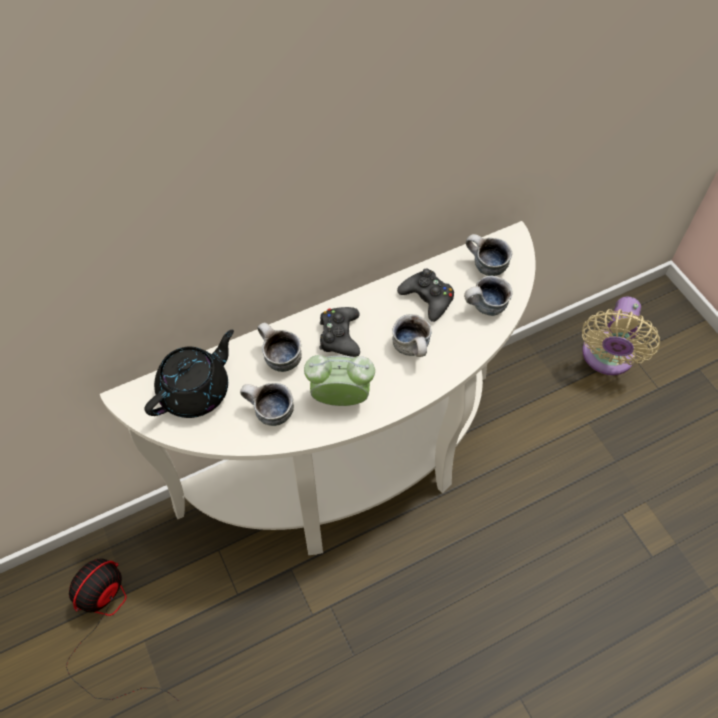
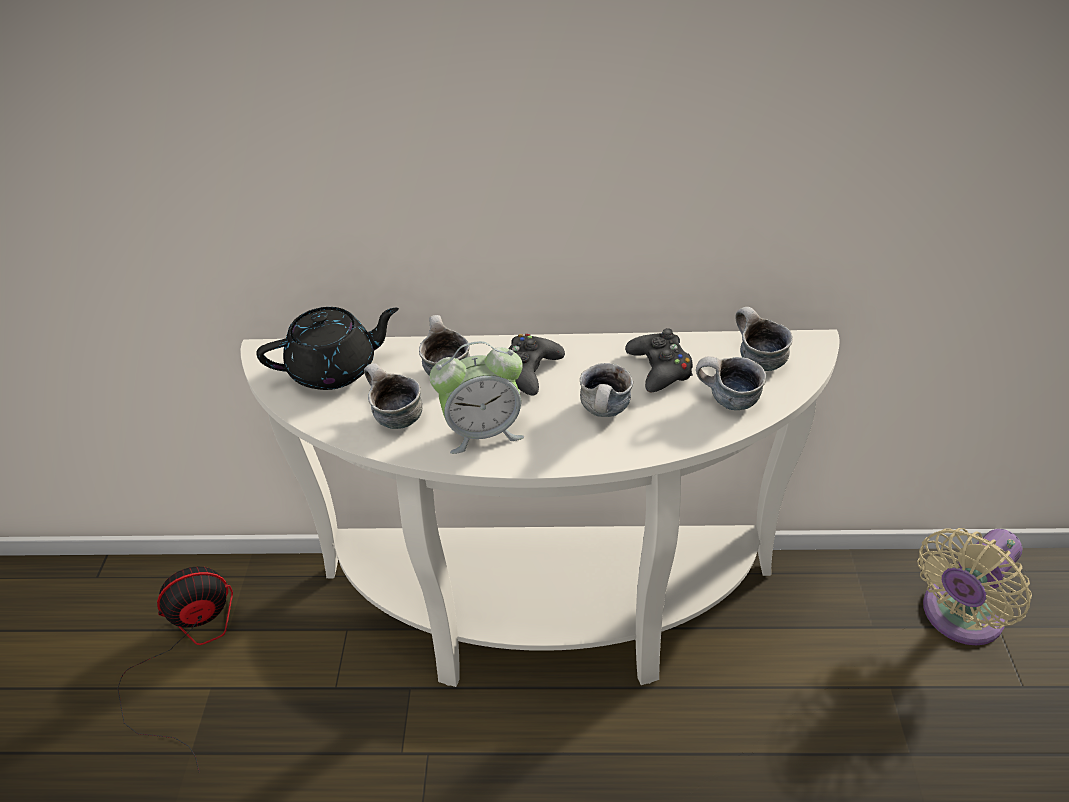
camera: 30 degrees right, 15 degrees down
alarm clock [304,355,375,406] -> alarm clock turned 135 degrees clockwise [430,341,524,454]

